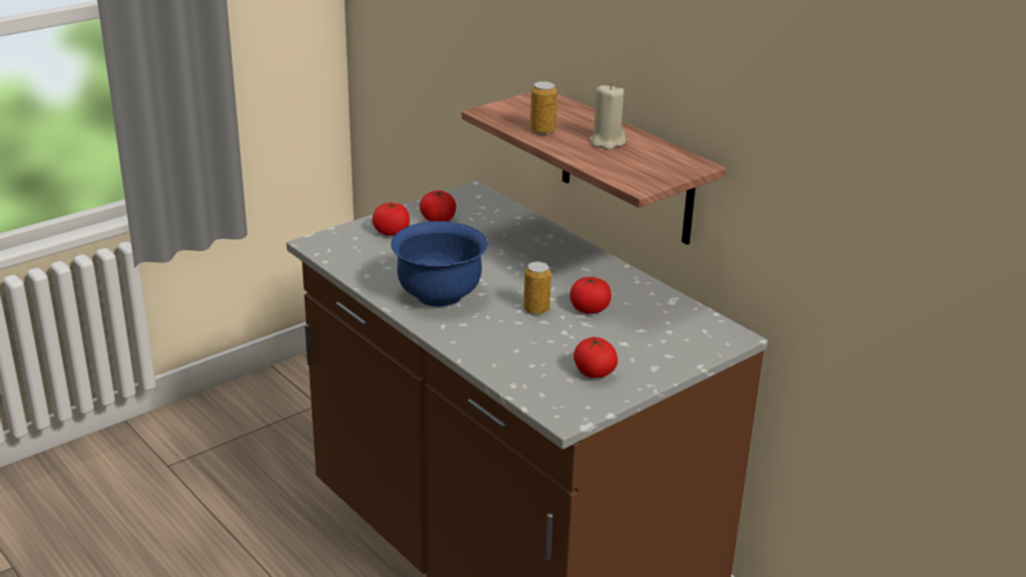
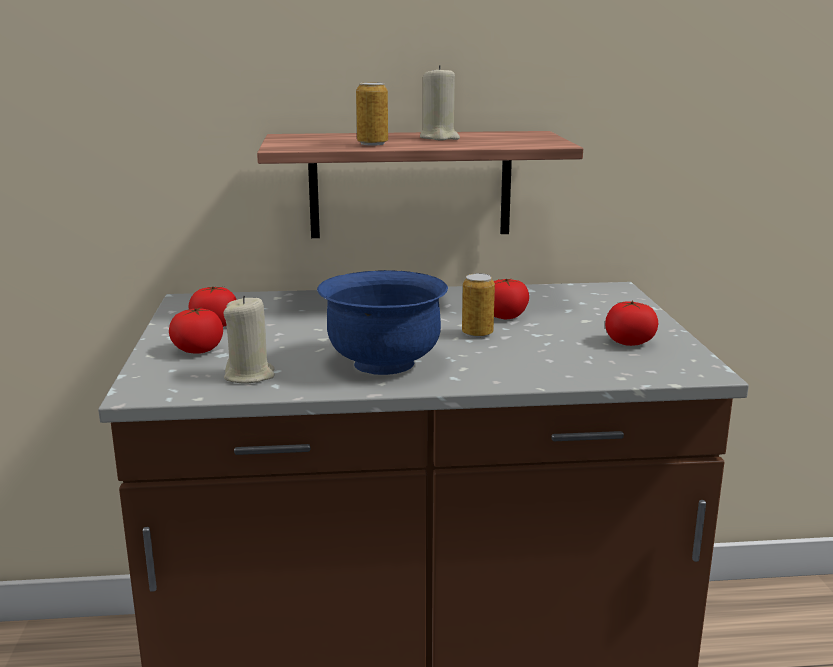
camera: 55 degrees left, 10 degrees down
none -> beige candle [223,295,275,384]

